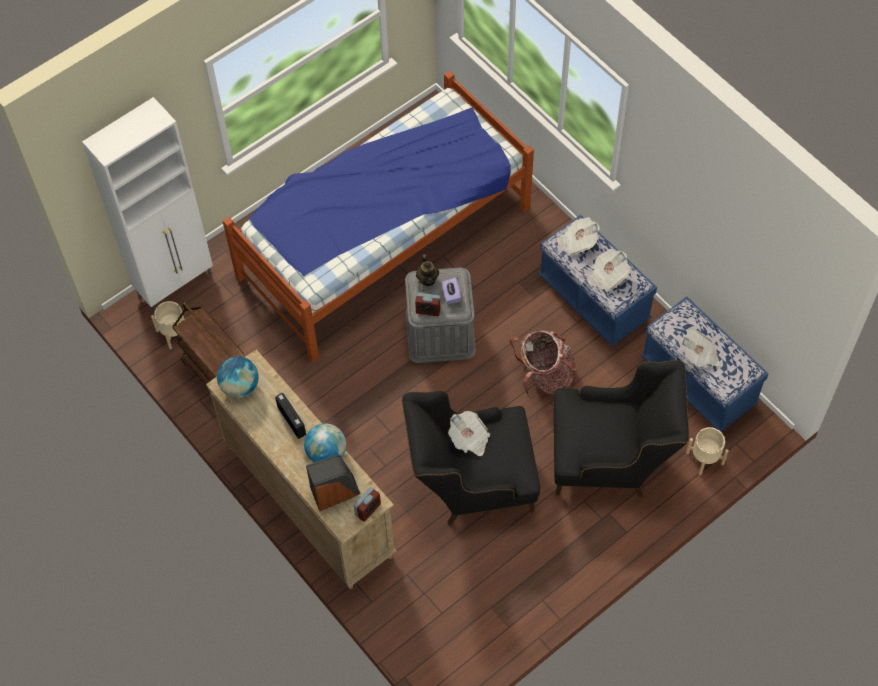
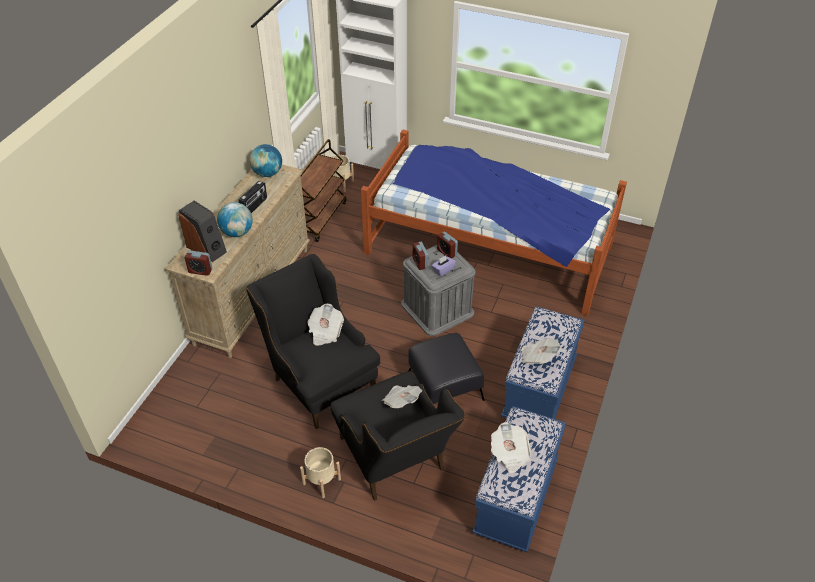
camera: 60 degrees right, 15 degrees down
teapot [416,254,439,286] -> alarm clock [437,232,458,259]
backpack [510,330,577,399] -> black ottoman [408,333,485,404]
newspaper [557,217,600,256] -> newspaper moved to [382,385,422,408]
beige planter [686,427,729,475] -> beige planter moved to [300,447,341,498]

